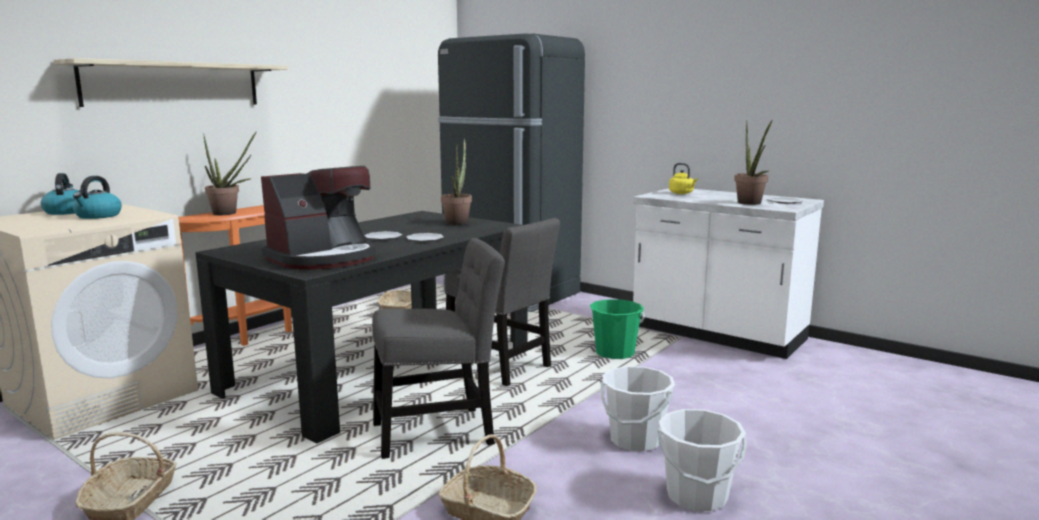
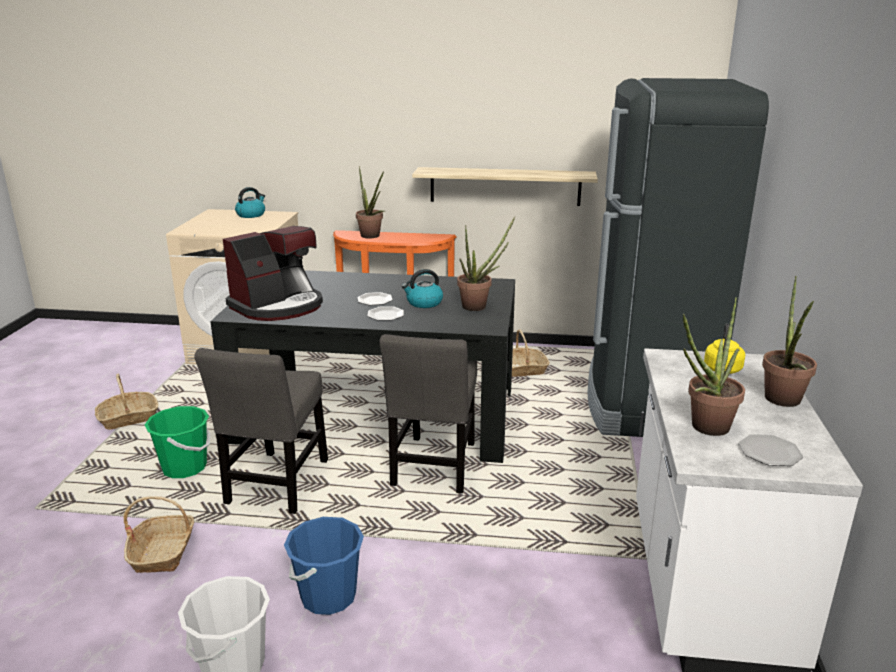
camera: 60 degrees right, 10 degrees up
shelf [53,58,288,107] -> shelf moved to [412,167,598,206]
kettle [73,176,122,219] -> kettle moved to [402,269,443,308]
coffee machine [261,166,376,270] -> coffee machine turned 60 degrees counterclockwise [223,226,323,321]
grey chair [372,238,505,459] -> grey chair turned 60 degrees clockwise [194,348,328,514]
green bucket [590,299,645,359] -> green bucket moved to [145,406,210,478]
white bucket [600,366,675,451] -> blue bucket [284,517,364,615]
none -> potted plant [762,276,817,407]

